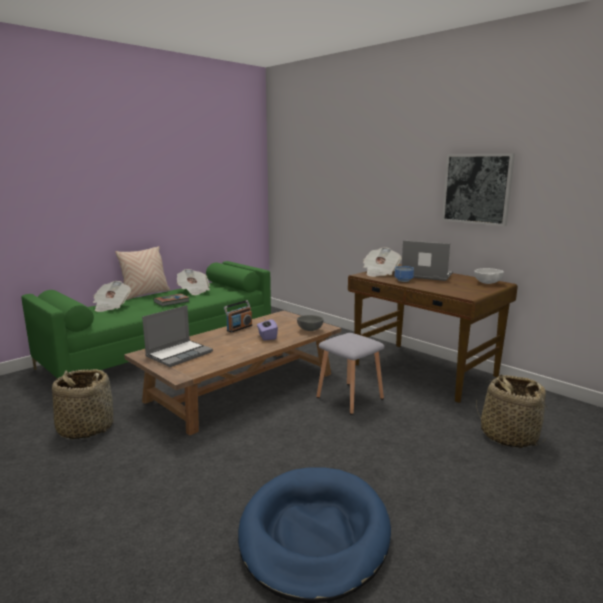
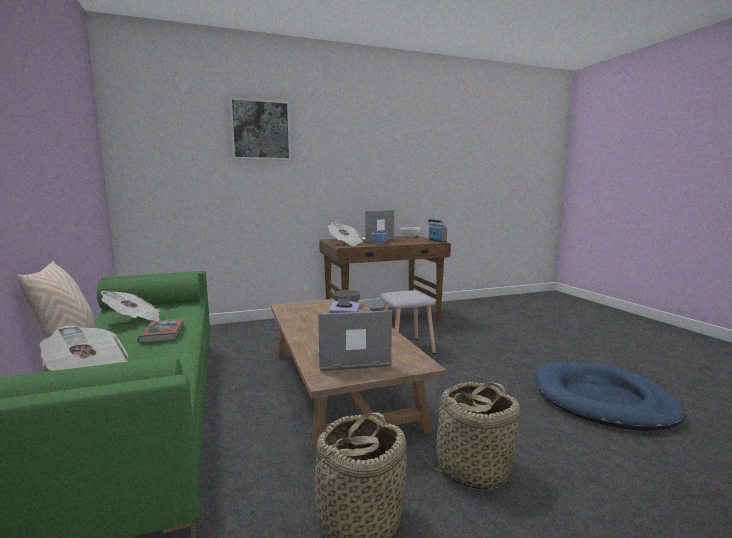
camera: 65 degrees left, 5 degrees down
laptop [142,305,213,367] -> laptop turned 75 degrees counterclockwise [317,310,392,371]
radio [224,300,252,333] -> radio moved to [428,219,447,243]
picture [442,153,515,226] -> picture moved to [229,97,291,160]
basket [476,374,548,448] -> basket moved to [422,382,520,491]

